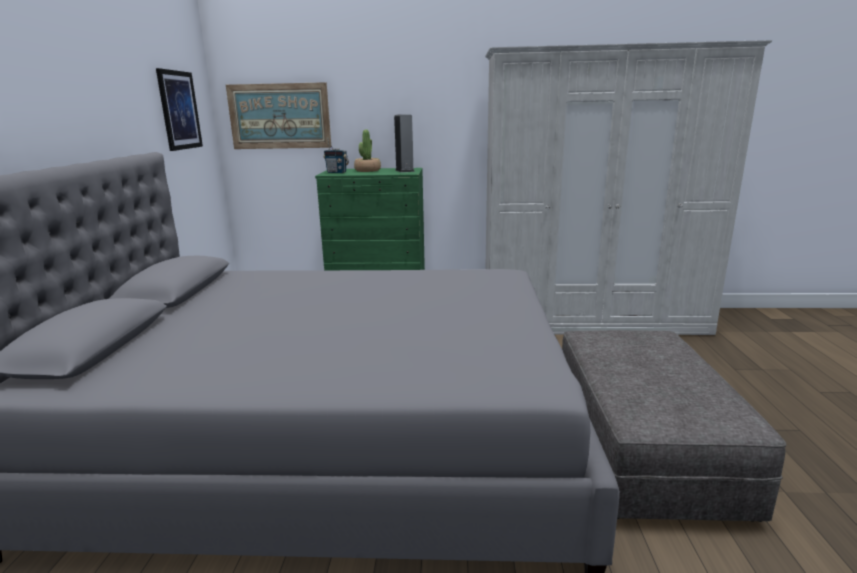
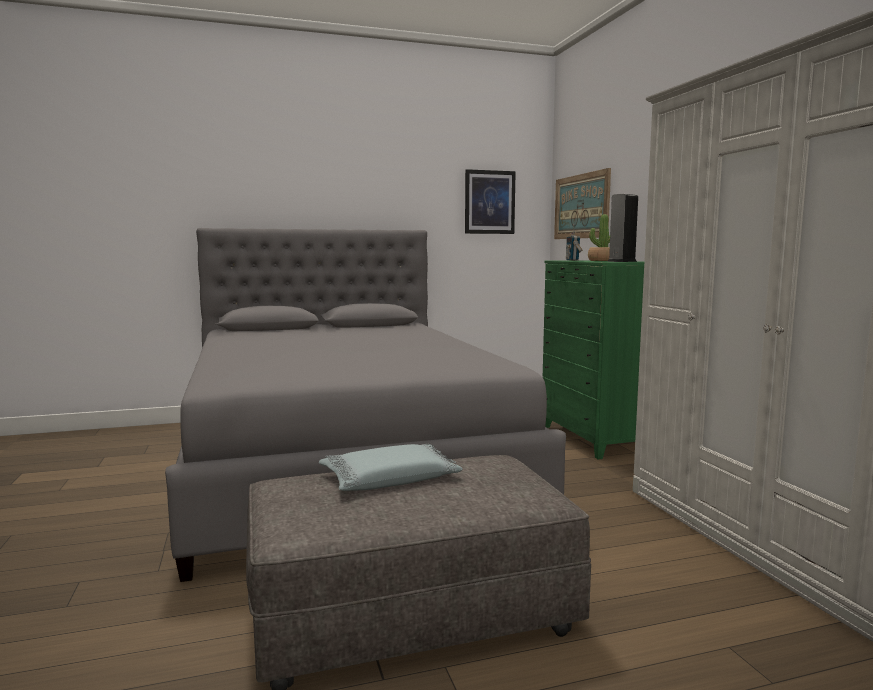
camera: 70 degrees right, 10 degrees down
none -> blue pillow [319,443,463,491]

